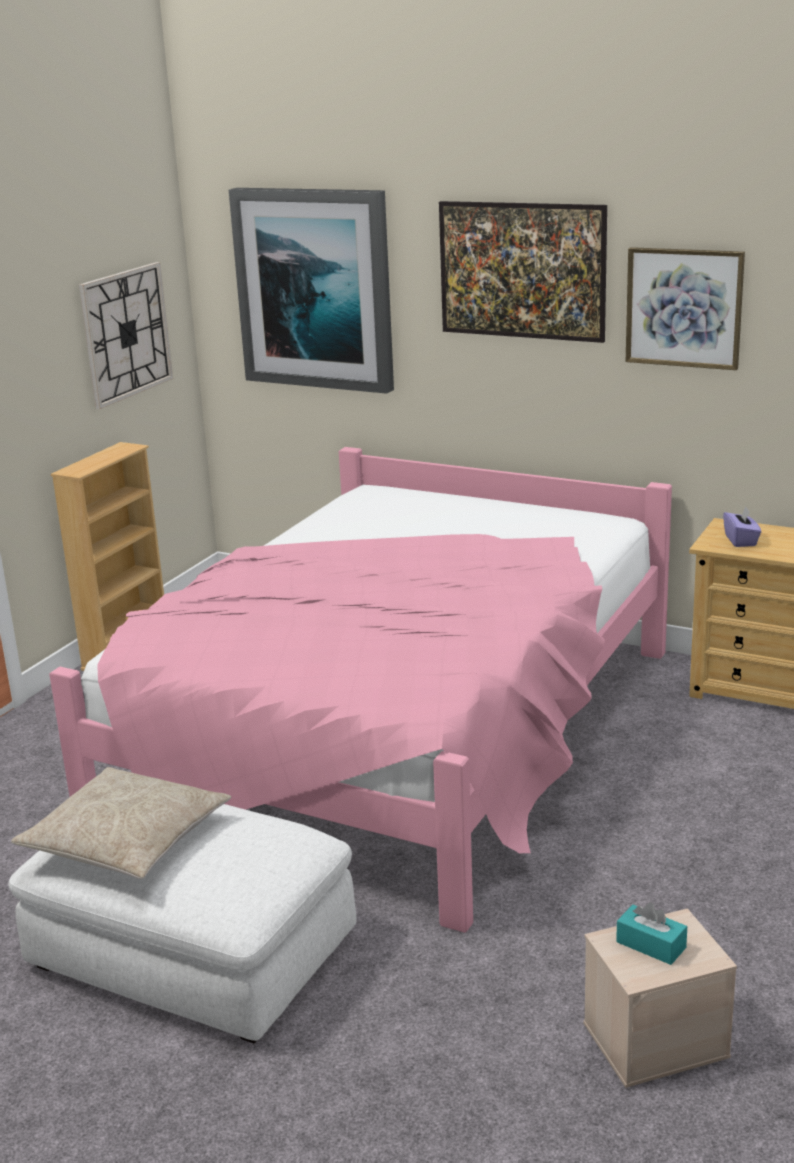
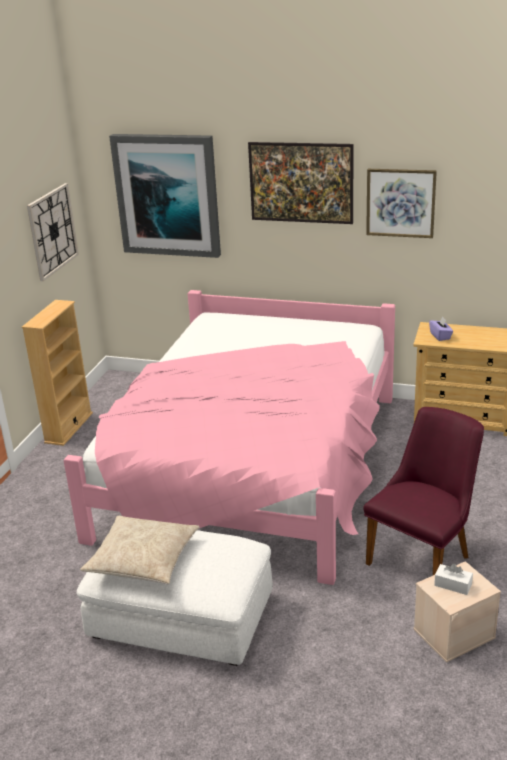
camera: 10 degrees left, 5 degrees up
turquoise tissue box [616,903,687,965] -> white tissue box [434,563,473,595]
none -> purple chair [363,407,484,575]

